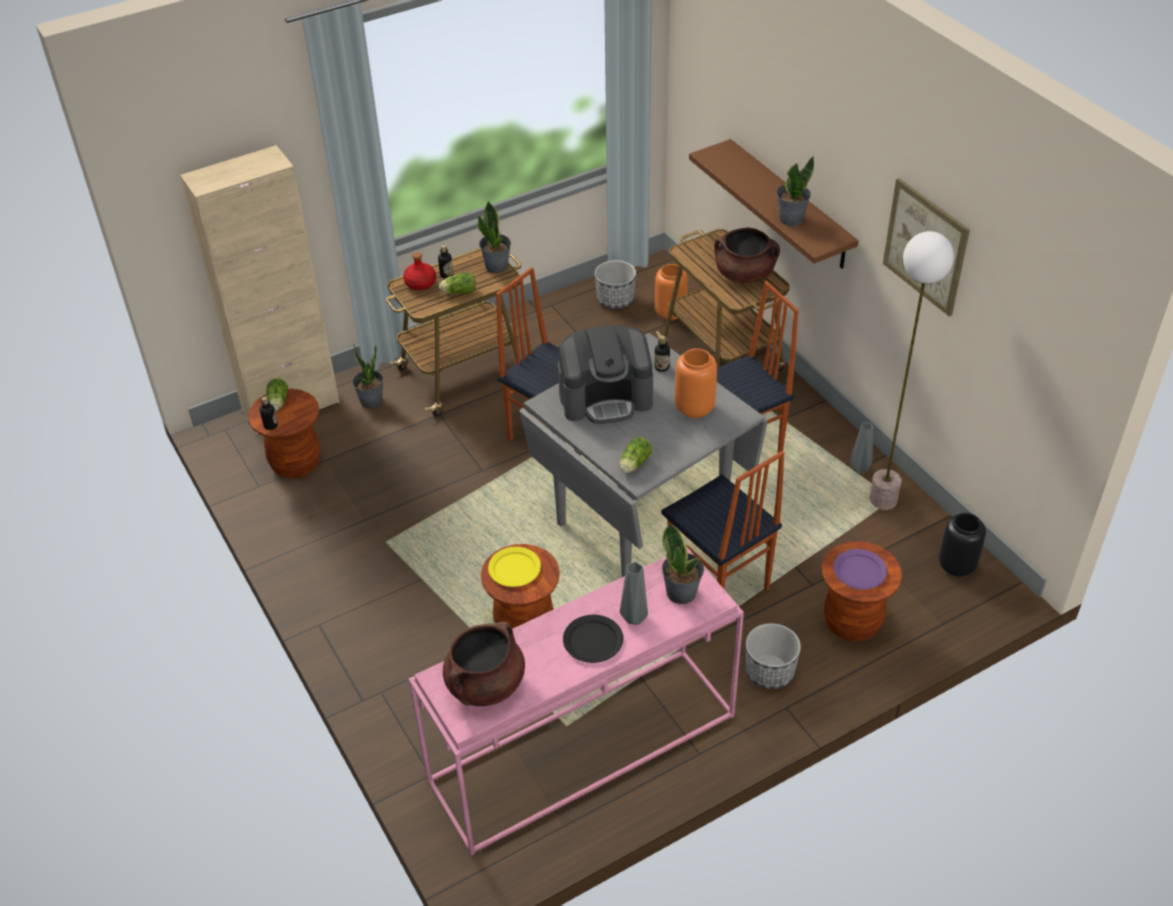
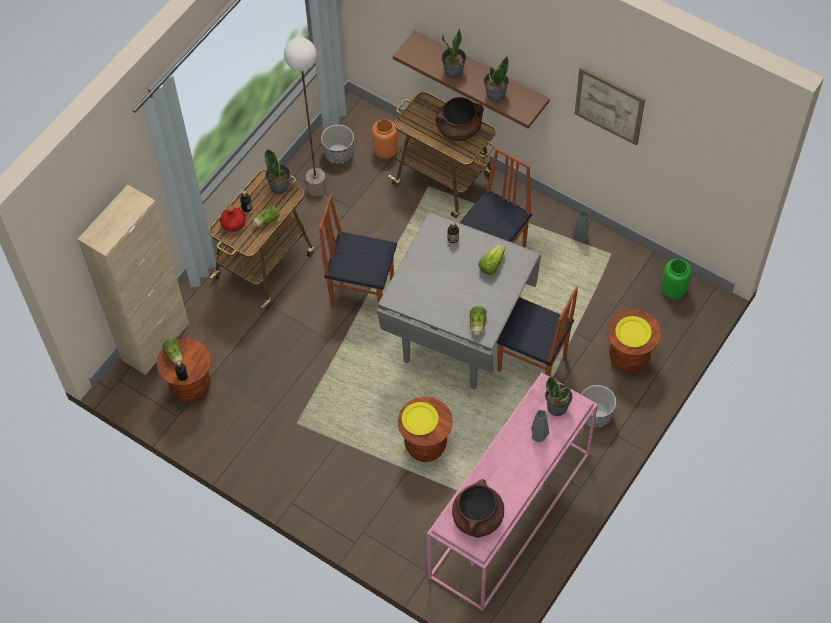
camera: 25 degrees left, 15 degrees up
potted plant [353,345,383,408] -> potted plant moved to [441,29,466,79]
coffee machine [558,325,653,424] -> none
black plate [563,615,623,663] -> none
orange vase [675,348,717,418] -> lettuce [478,244,505,276]
purple plate [833,549,887,590] -> yellow plate [615,316,652,347]
floor lamp [869,231,954,510] -> floor lamp moved to [284,37,326,196]
black vase [939,513,986,576] -> green vase [661,259,691,299]

